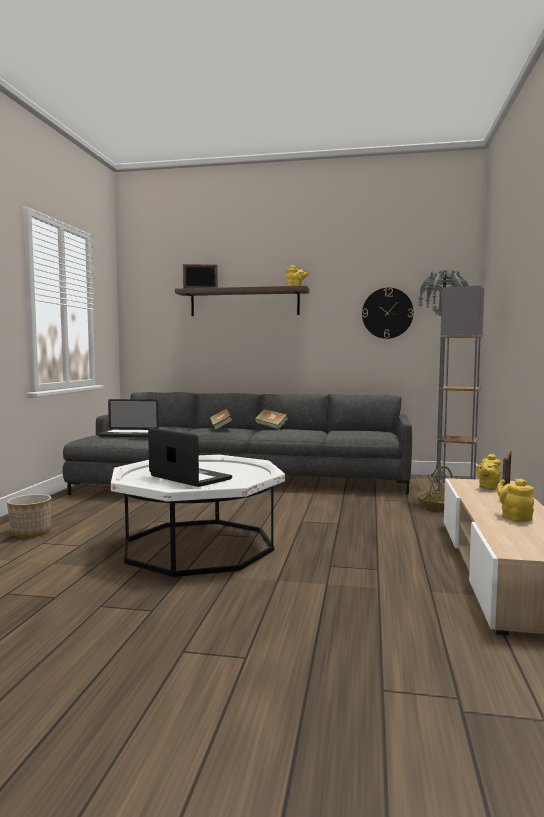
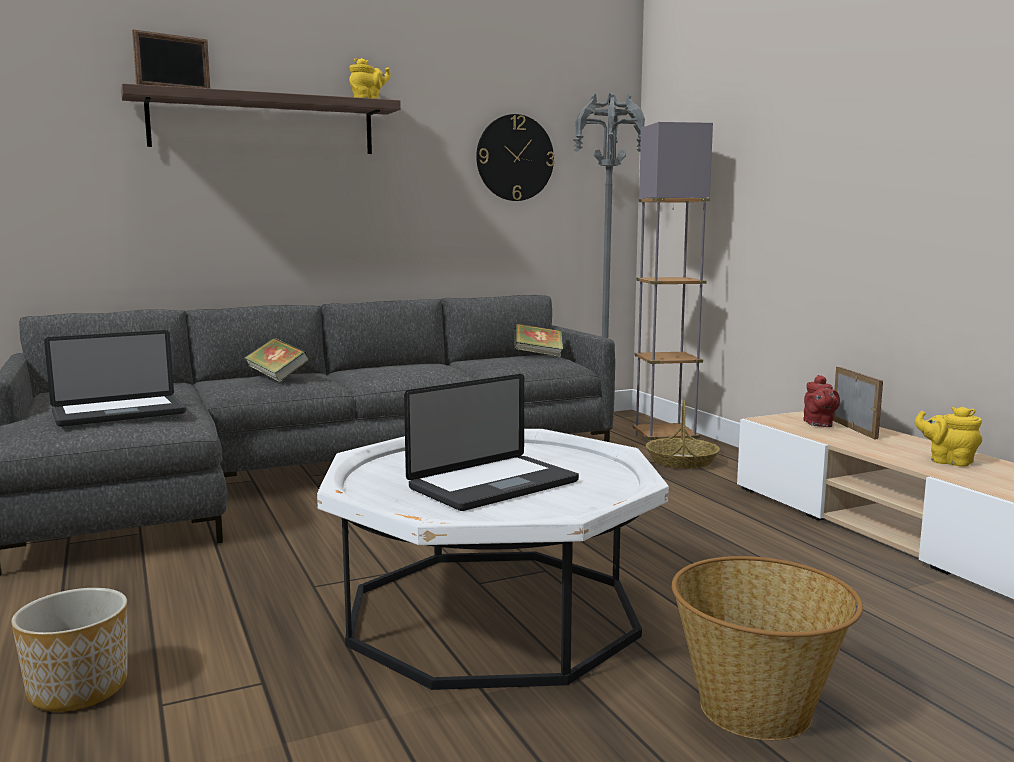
camera: 35 degrees left, 5 degrees up
laptop [148,428,232,487] -> laptop turned 135 degrees clockwise [404,374,579,511]
book [255,409,288,430] -> book moved to [514,323,563,357]
yellow teapot [476,454,501,490] -> red teapot [803,375,840,427]
none -> basket [672,556,863,740]

